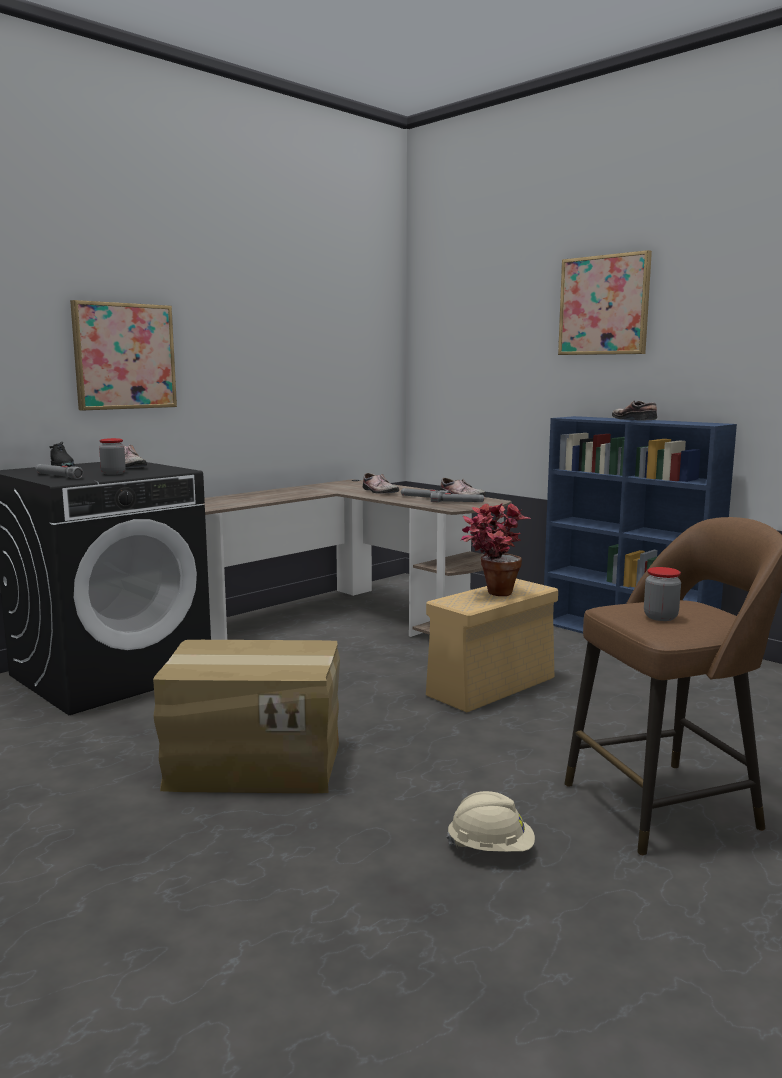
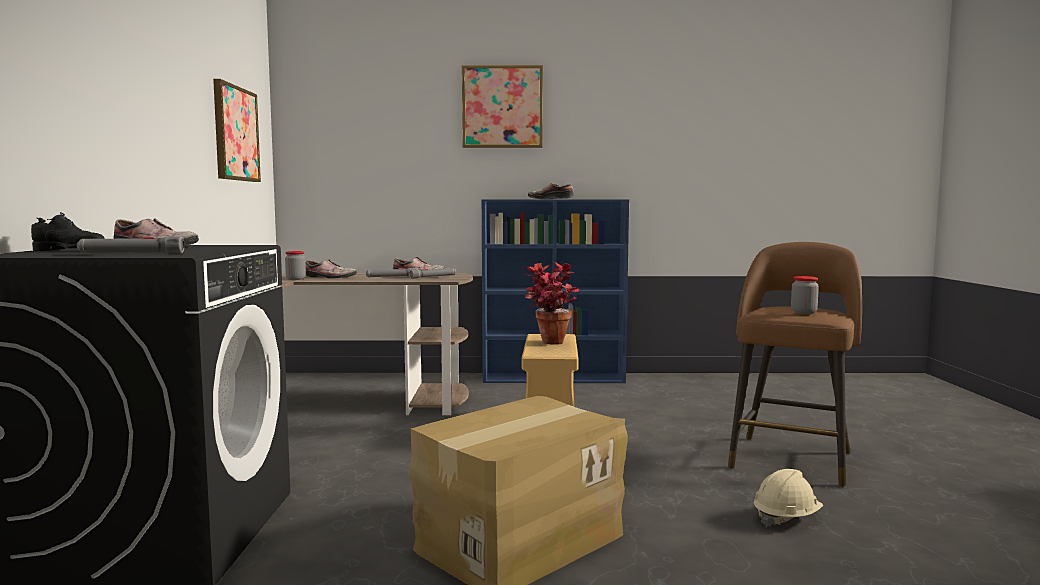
camera: 45 degrees left, 5 degrees down
picture [70,300,177,411] -> picture moved to [213,79,261,182]
jar [99,438,126,475] -> jar moved to [285,251,306,280]

